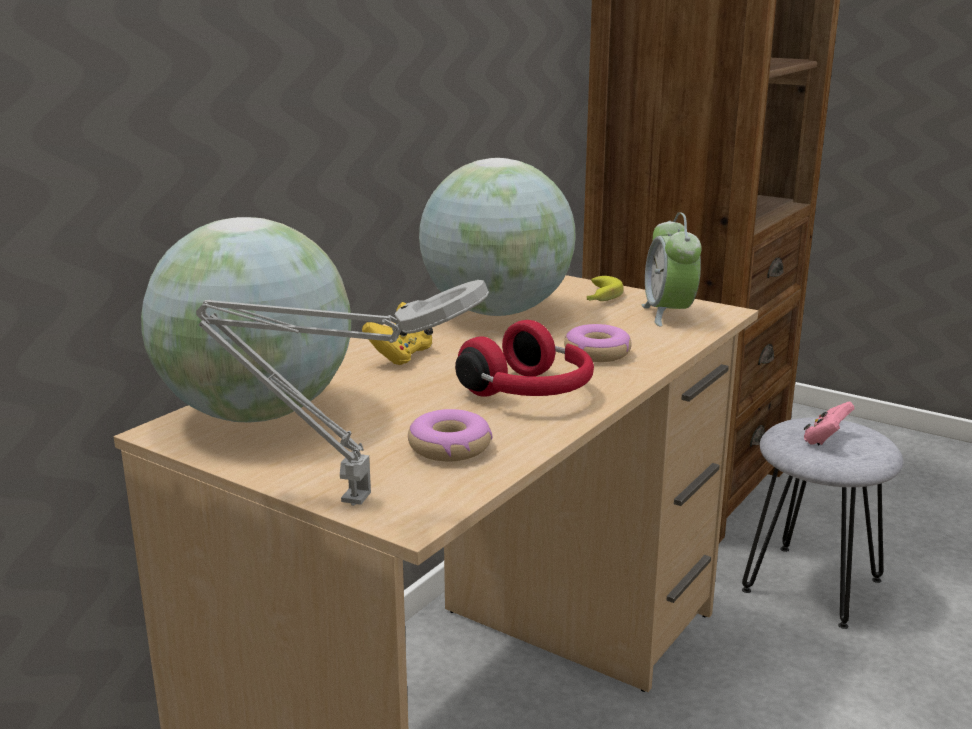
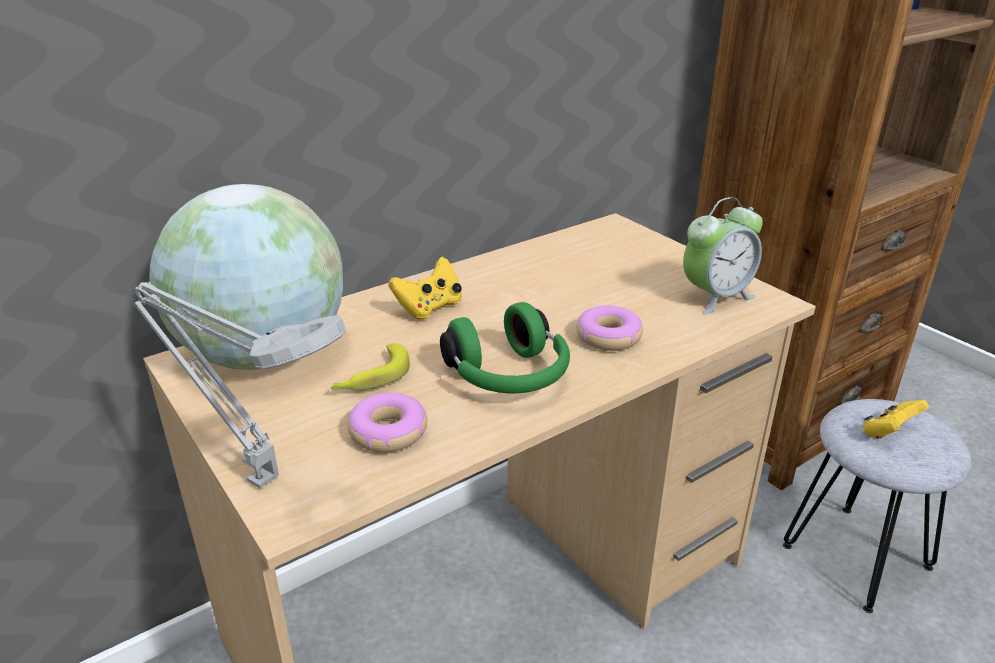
camera: 20 degrees right, 10 degrees up
globe [419,158,576,316] -> none
red headphones [455,320,594,397] -> green headphones [440,302,570,394]
banana [587,276,624,301] -> banana moved to [331,343,410,390]
alarm clock [642,212,701,326] -> alarm clock turned 135 degrees counterclockwise [683,197,763,314]
pink game controller [804,402,854,445] -> yellow game controller [863,400,929,439]

